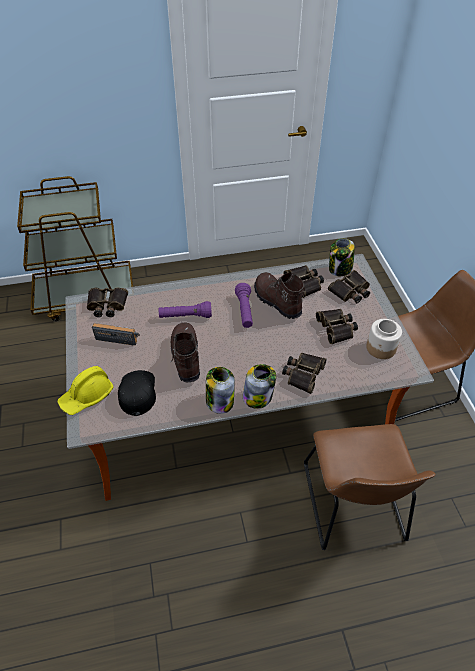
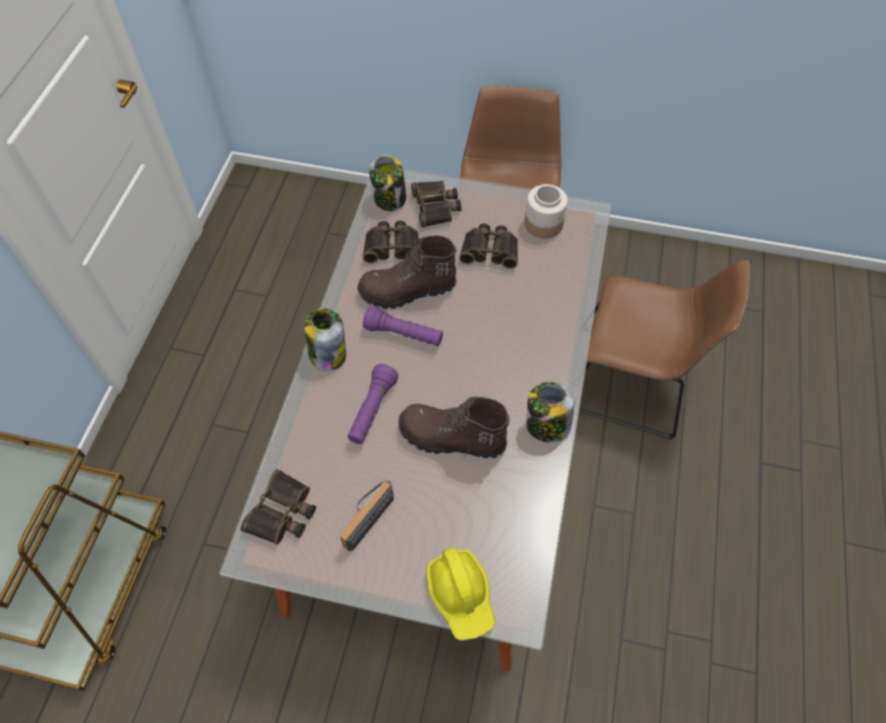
camera: 65 degrees left, 10 degrees up
black cap [118,370,156,416] -> none
jar [243,364,276,409] -> jar moved to [305,308,346,371]
binoculars [282,353,327,394] -> none

